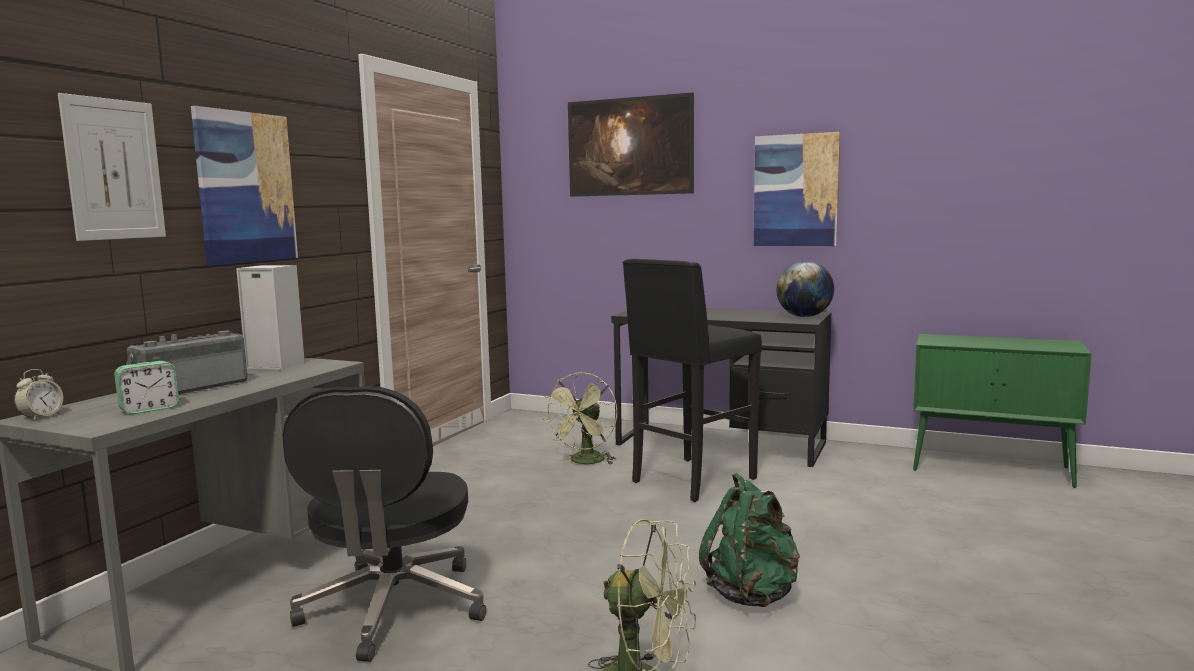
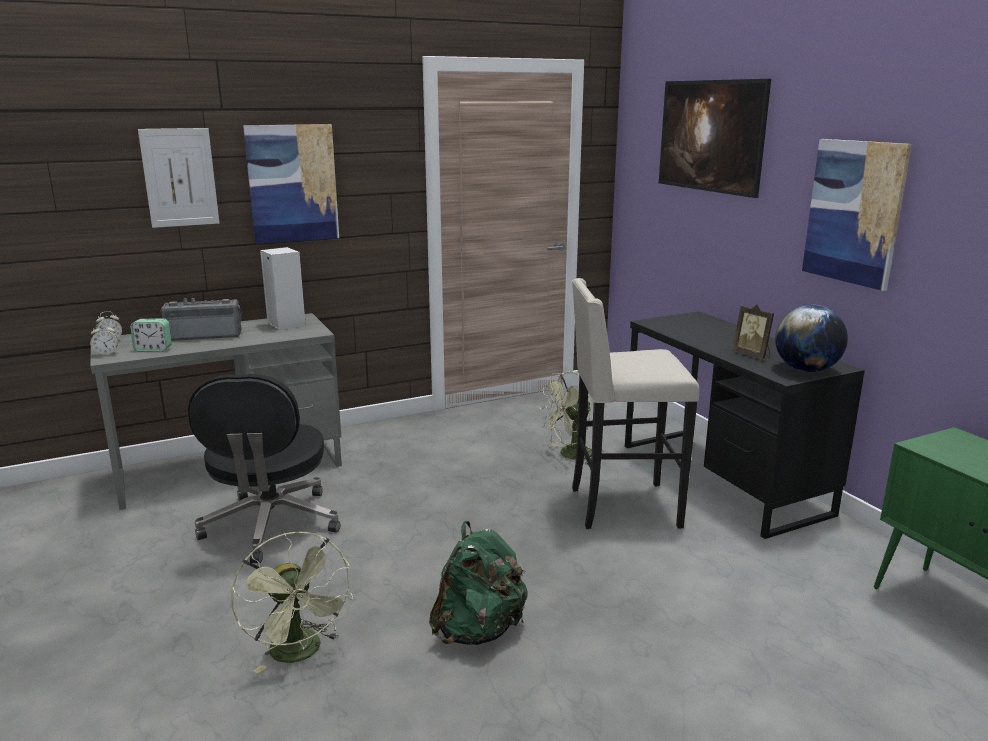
camera: 40 degrees right, 10 degrees up
black office chair [283,386,486,662] -> black office chair turned 45 degrees counterclockwise [188,374,340,563]
black stool [623,259,762,502] -> beige stool [572,278,699,529]
none -> alarm clock [90,323,118,356]
none -> picture frame [732,304,774,359]

